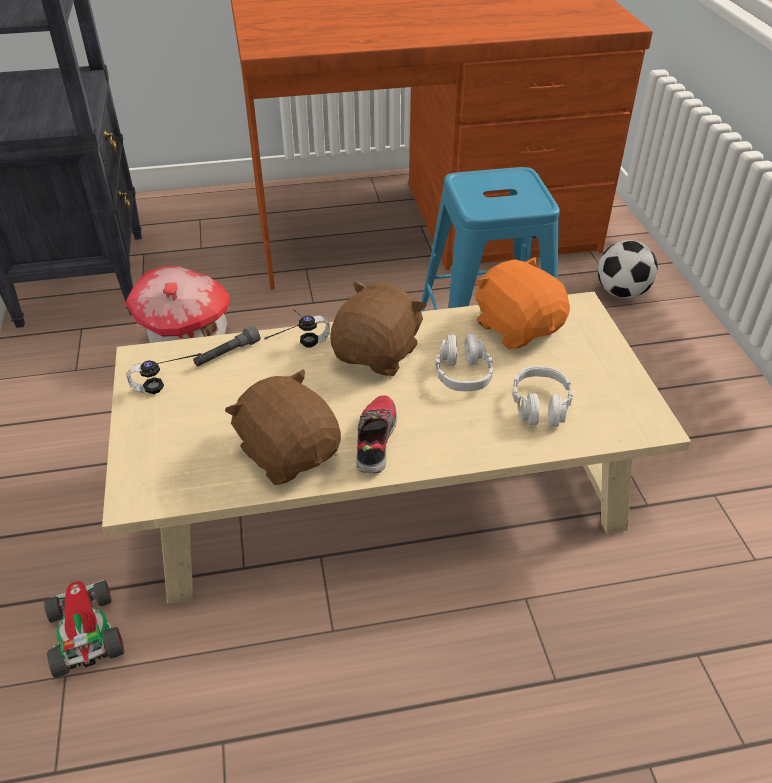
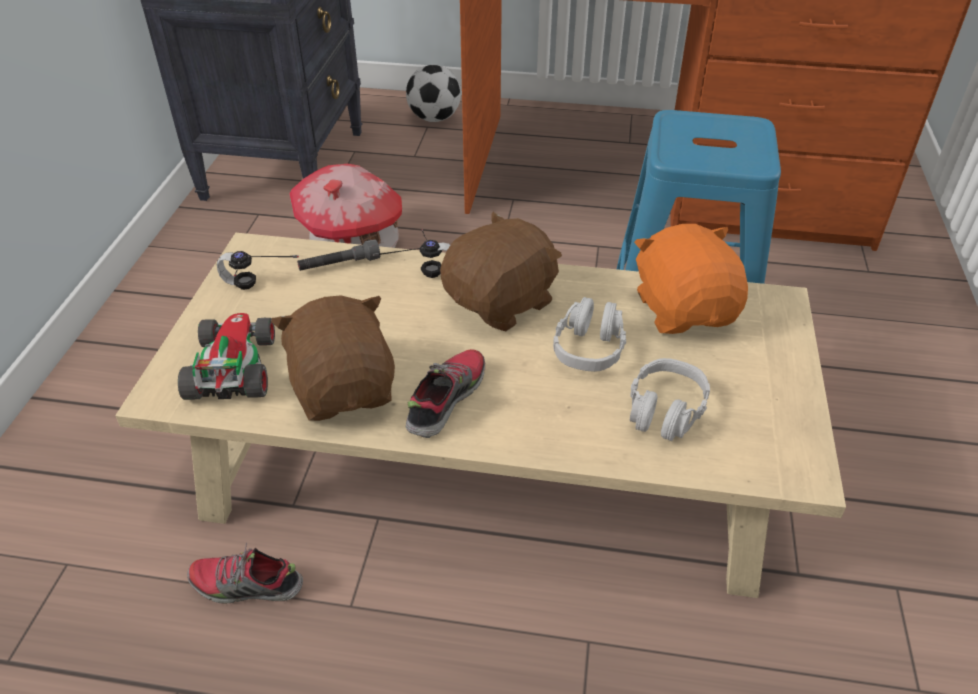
camera: 20 degrees right, 0 degrees up
toy car [44,580,124,678] -> toy car moved to [178,313,275,400]
football [598,240,658,298] -> football moved to [406,65,461,122]
none -> shoe [187,543,303,604]

